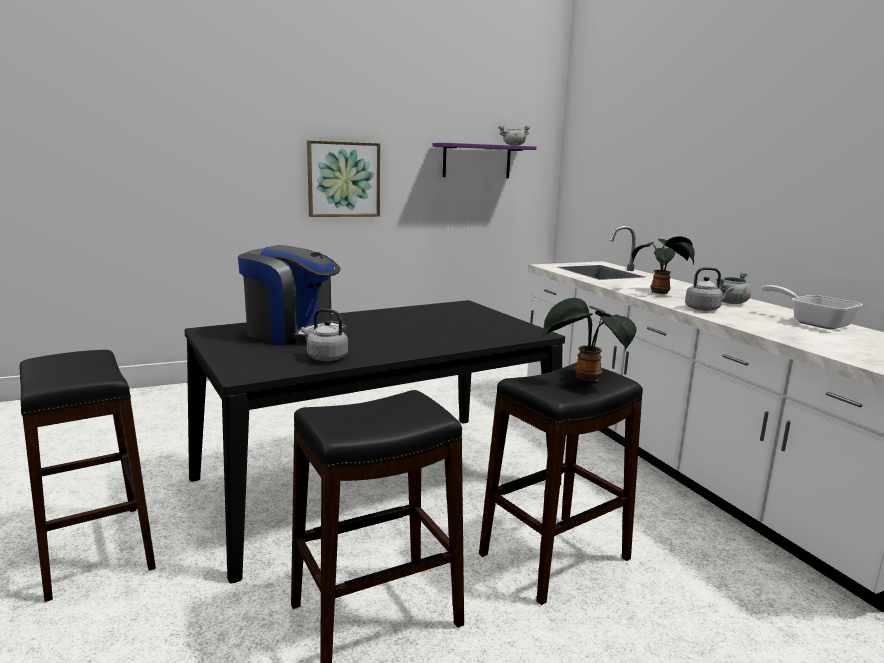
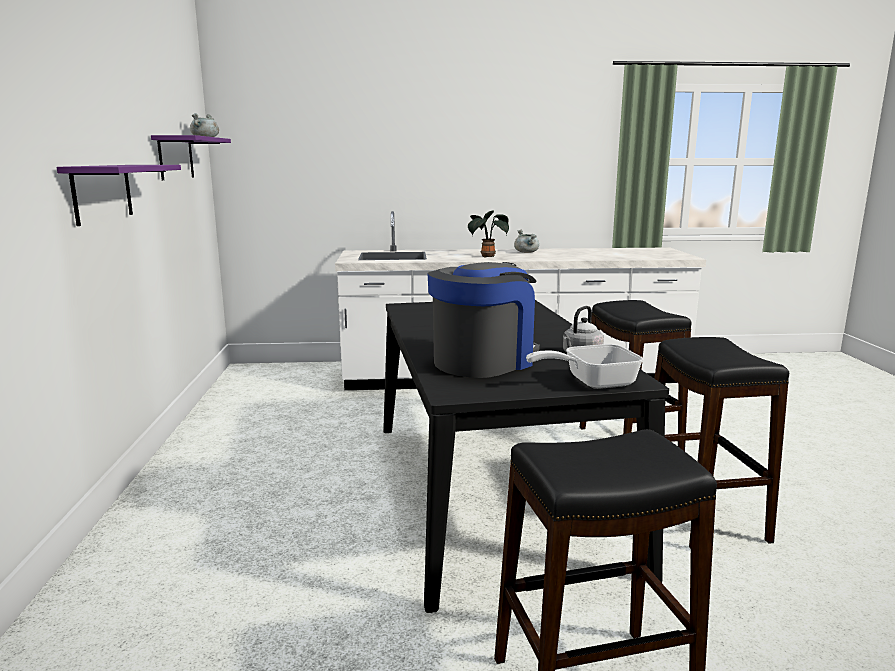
camera: 70 degrees left, 0 degrees up
picture [307,140,380,217] -> purple shelf [57,165,181,226]
potted plant [542,298,637,381] -> none
grey kettle [685,267,733,311] -> none
frying pan [761,285,863,330] -> frying pan moved to [526,344,644,389]

